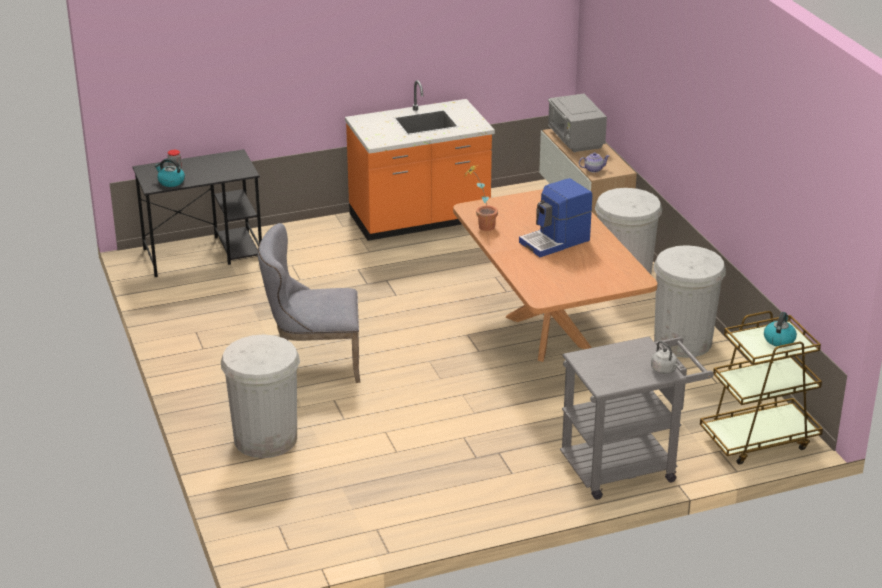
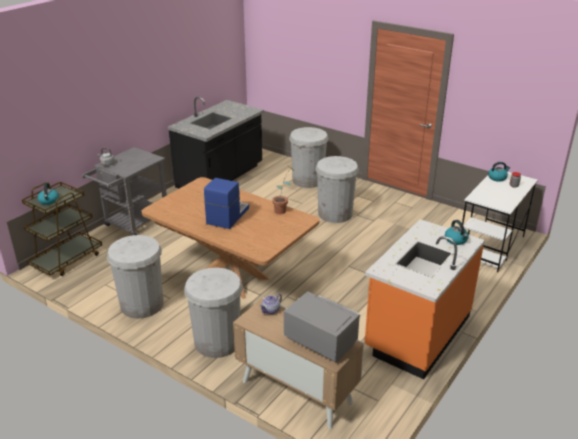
camera: 145 degrees right, 0 degrees up
black desk [132,149,262,277] -> white desk [462,172,538,272]
grey chair [258,223,360,383] -> white trash can [316,156,359,223]
none -> black counter [168,97,264,189]
none -> kettle [445,220,469,245]

